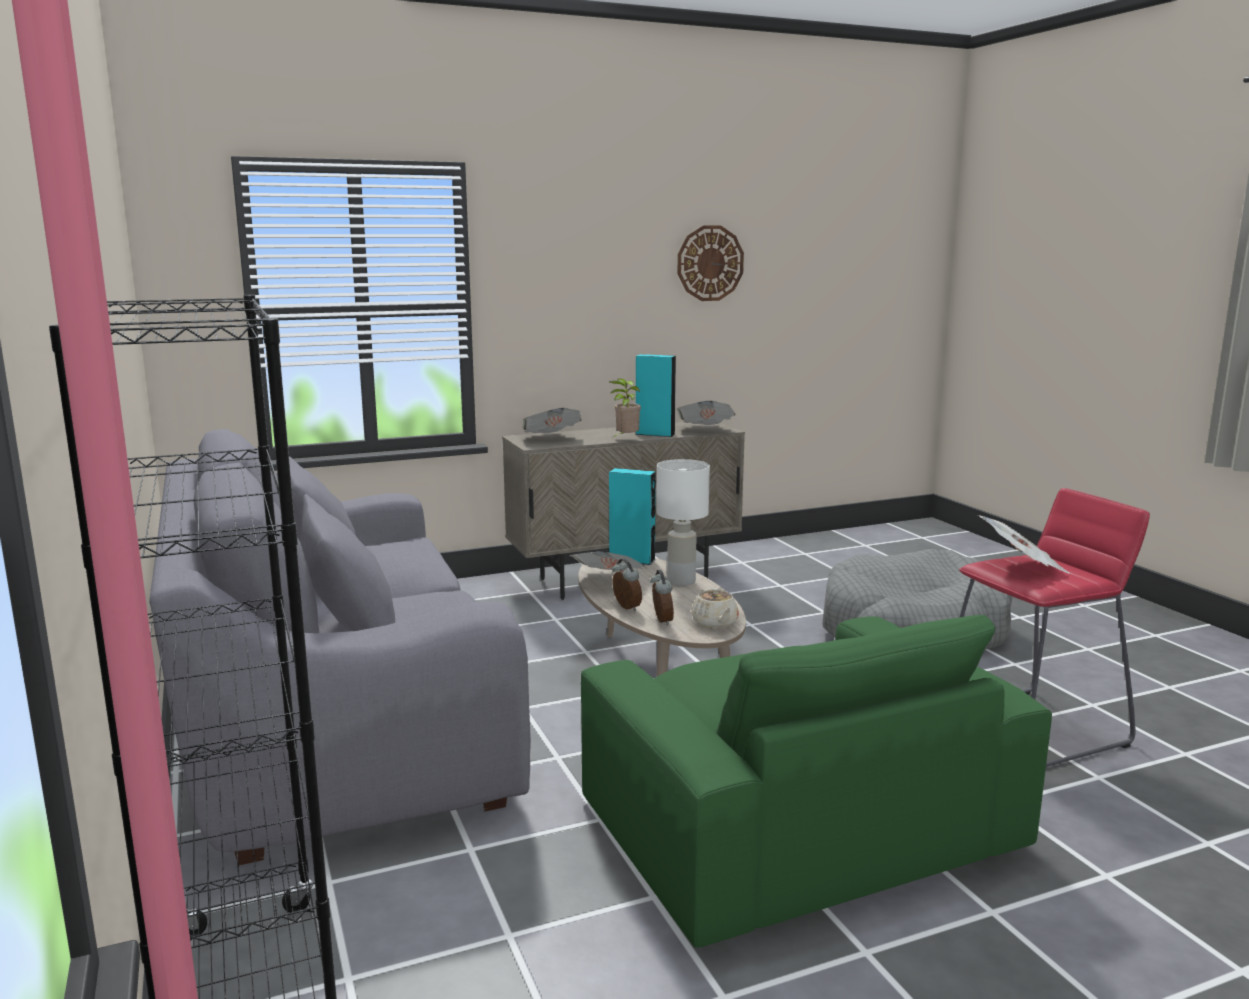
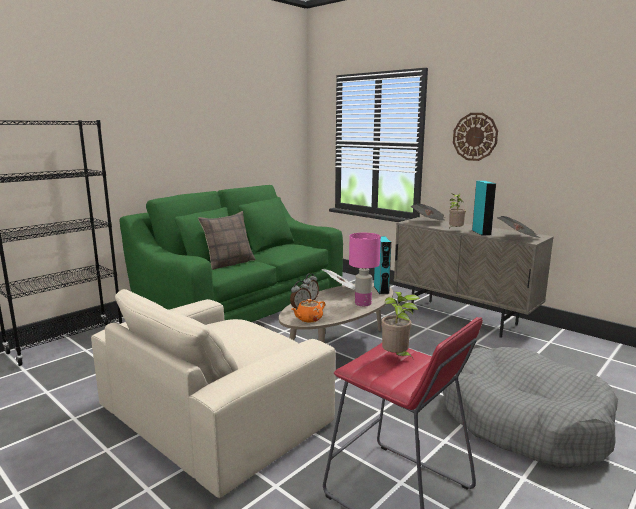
camera: 65 degrees right, 0 degrees up
grey sofa [149,429,531,865] -> green sofa [119,185,343,322]
green armchair [581,615,1052,948] -> beige armchair [91,289,335,498]
white table lamp [656,459,710,585] -> pink table lamp [349,233,381,306]
wall clock [678,226,744,301] -> wall clock moved to [453,113,498,161]
beige teapot [691,587,739,629] -> orange teapot [292,299,325,322]
newspaper [978,515,1071,574] -> potted plant [381,292,420,358]
none -> pillow [198,211,255,270]

